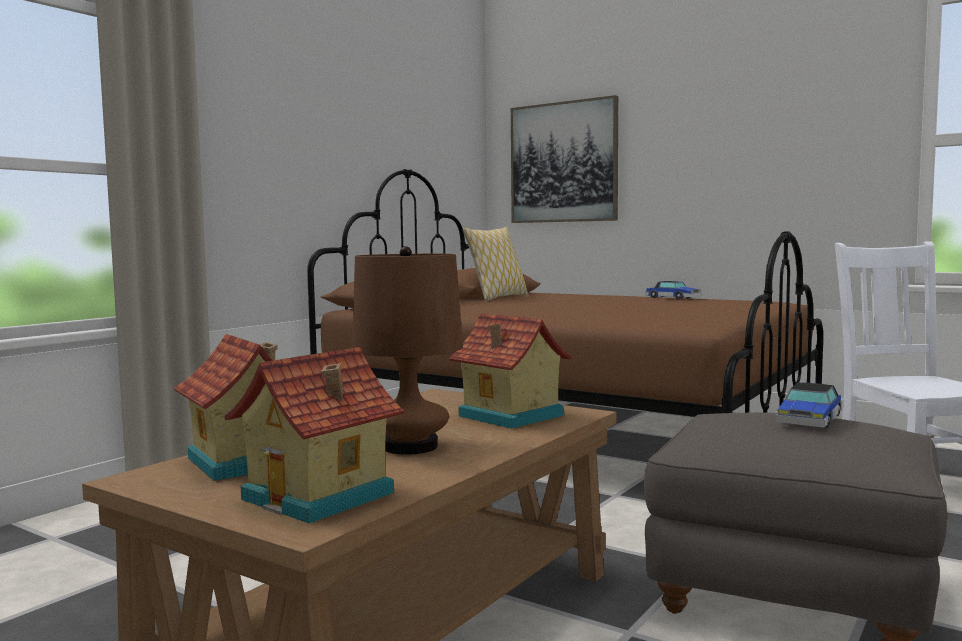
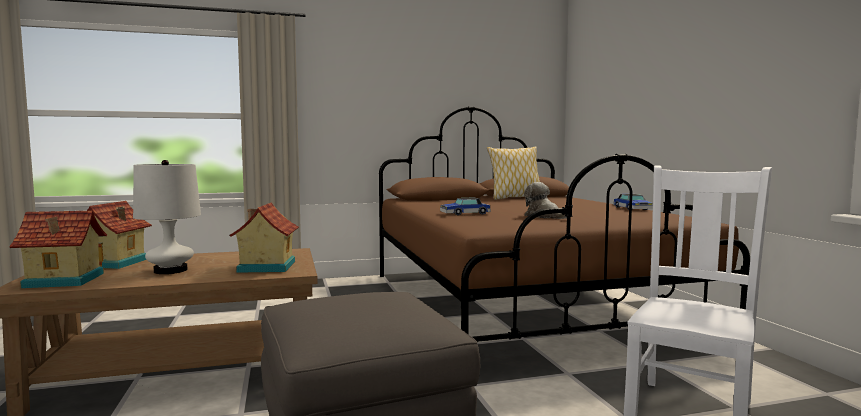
camera: 40 degrees right, 0 degrees up
brown table lamp [352,246,463,455] -> white table lamp [133,160,201,274]
picture [511,95,618,223] -> none
toy car [776,382,842,428] -> toy car moved to [440,197,491,215]
none -> plush toy [524,182,567,219]

